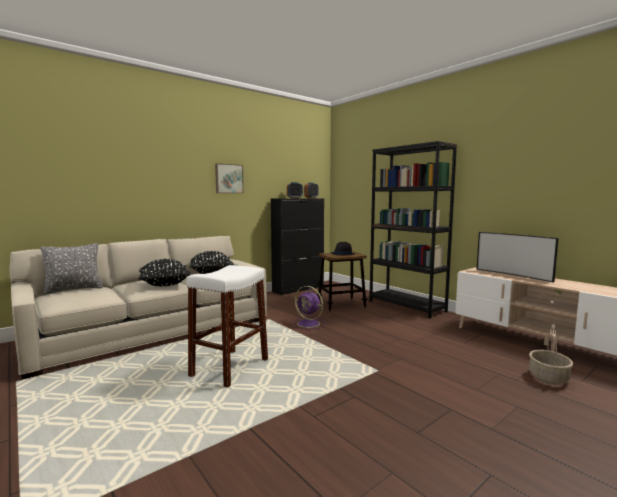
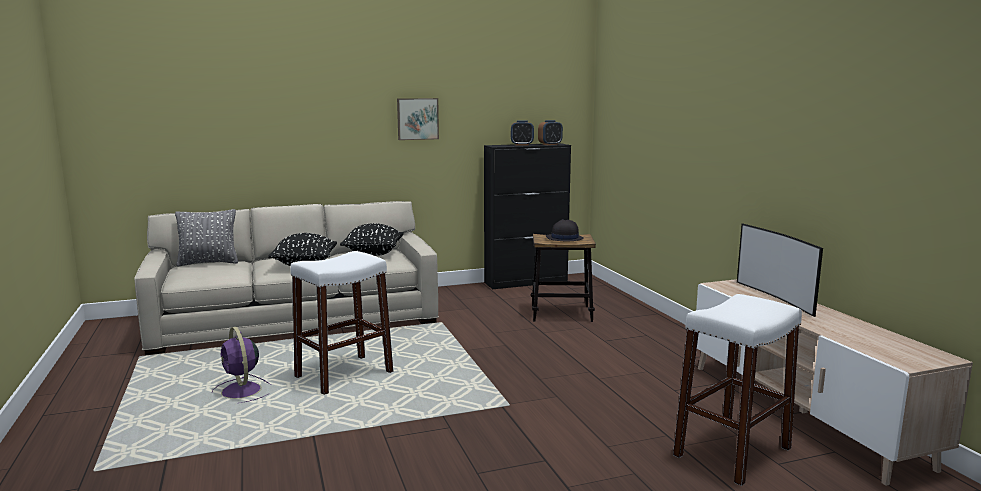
camera: 20 degrees right, 5 degrees up
purple fan [292,286,327,330] -> purple fan moved to [212,327,271,403]
black bookcase [369,141,457,318] -> none
basket [529,324,573,385] -> white stool [673,294,802,486]

